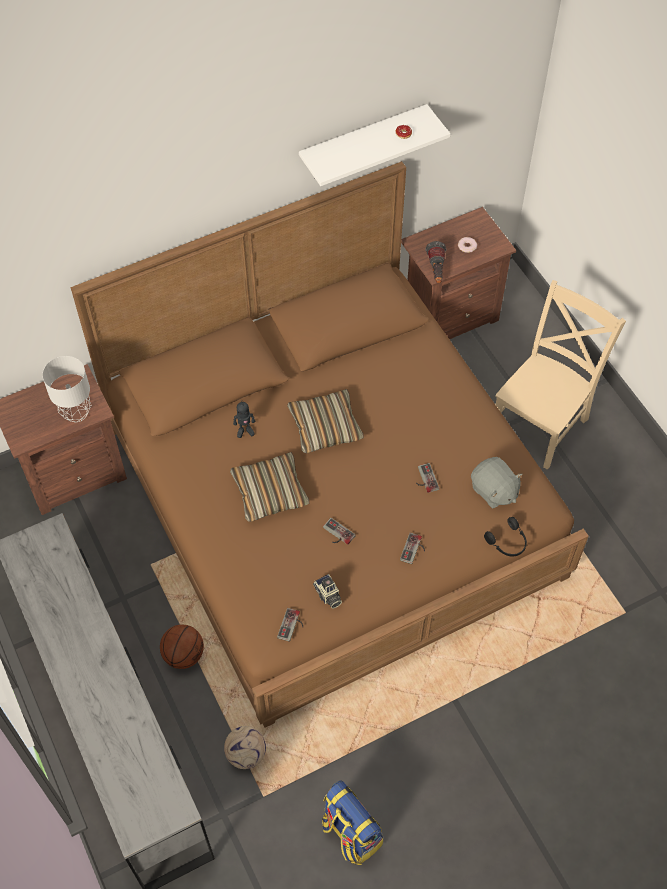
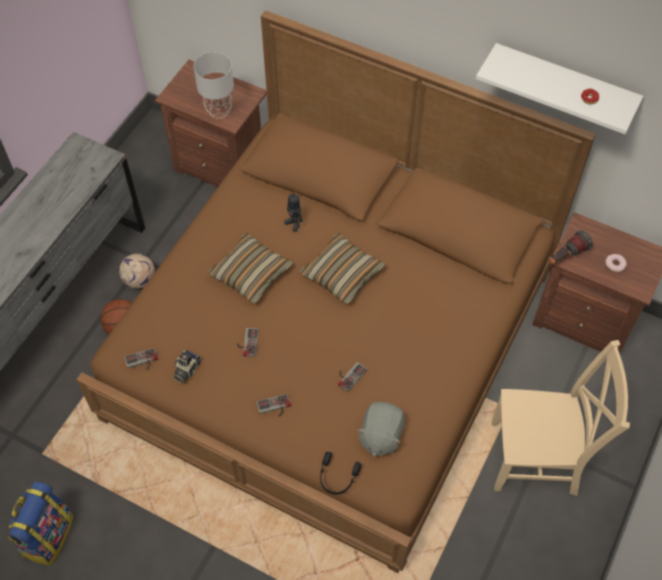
camera: 55 degrees right, 0 degrees up
football [224,726,266,769] -> football moved to [119,254,155,288]

